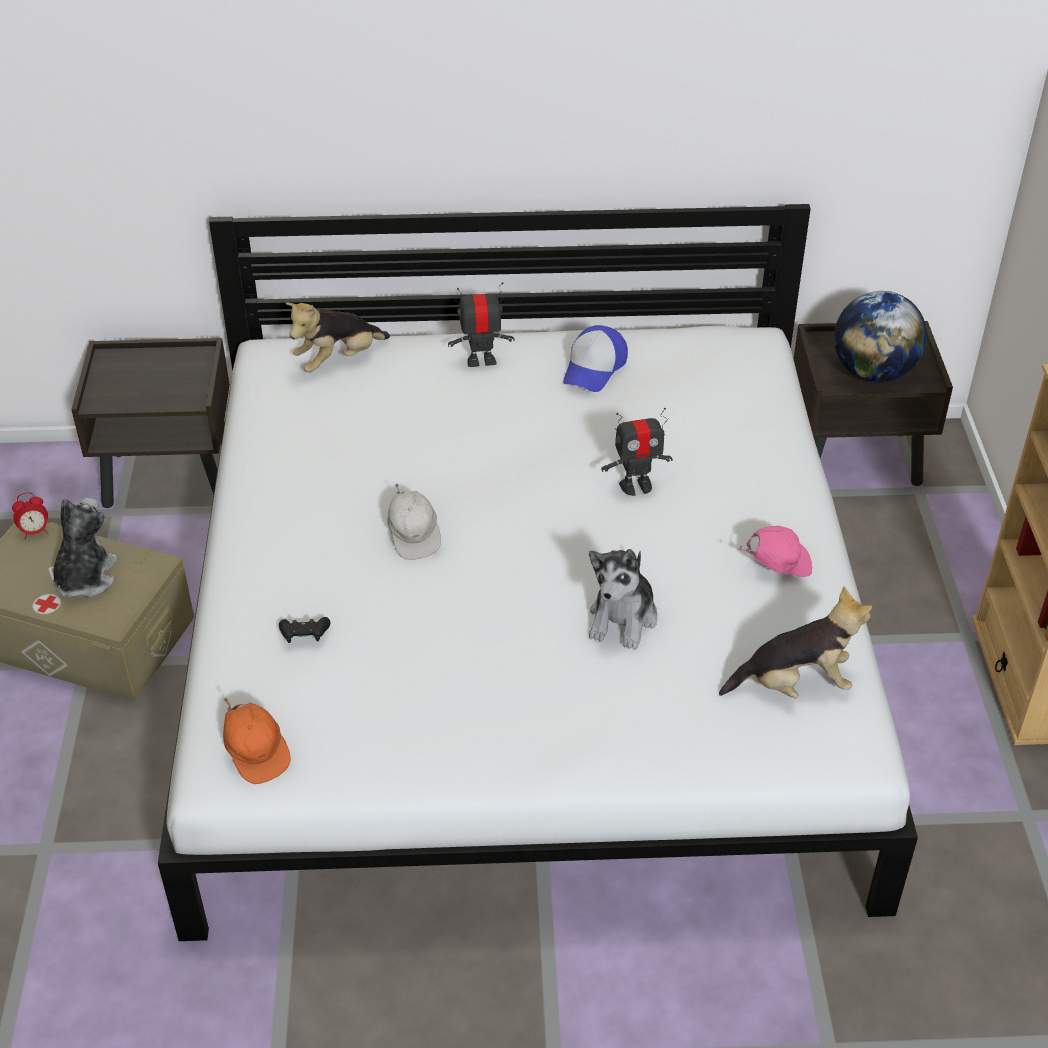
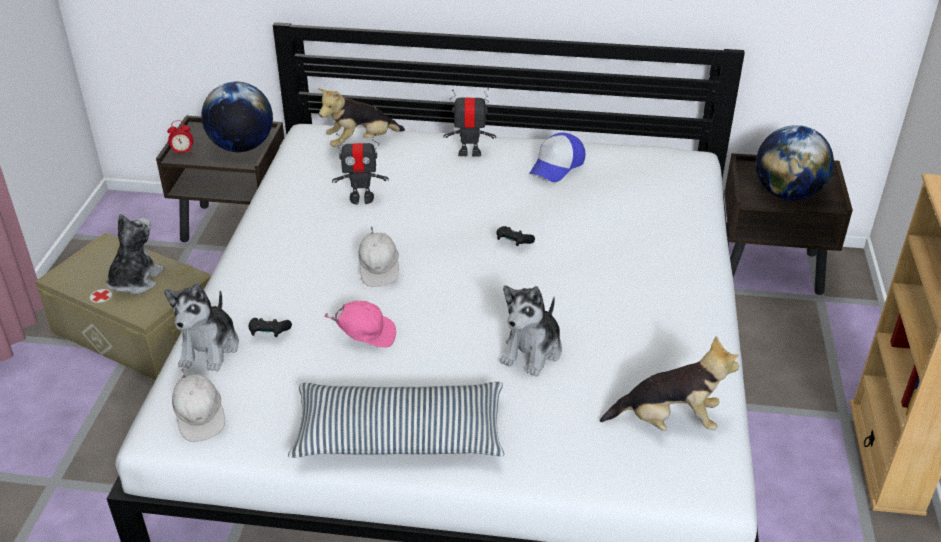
camera: 10 degrees right, 5 degrees down
alarm clock [12,492,48,539] -> alarm clock moved to [167,120,193,156]
orange cap [223,697,291,784] -> white cap [172,368,225,442]
toy robot [601,408,673,496] -> toy robot moved to [332,133,389,205]
pink cap [738,526,812,577] -> pink cap moved to [324,301,396,348]
none -> plush toy [164,283,239,372]
none -> globe [201,82,273,152]
none -> pillow [288,382,504,458]
none -> black game controller [496,226,535,246]

